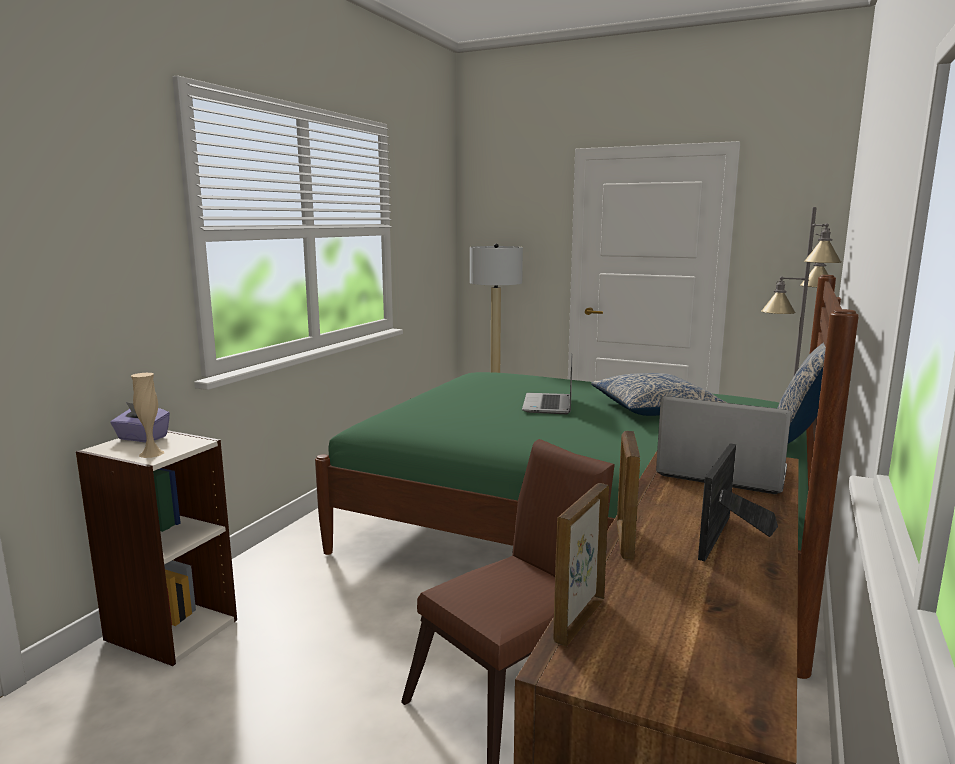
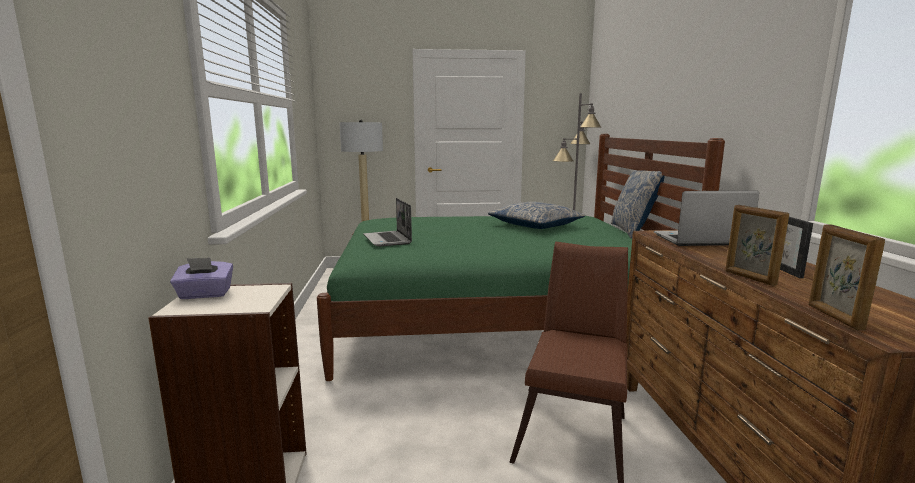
camera: 30 degrees left, 0 degrees up
beige vase [131,373,164,458] -> none
laptop [522,353,572,414] -> laptop moved to [363,198,412,247]

